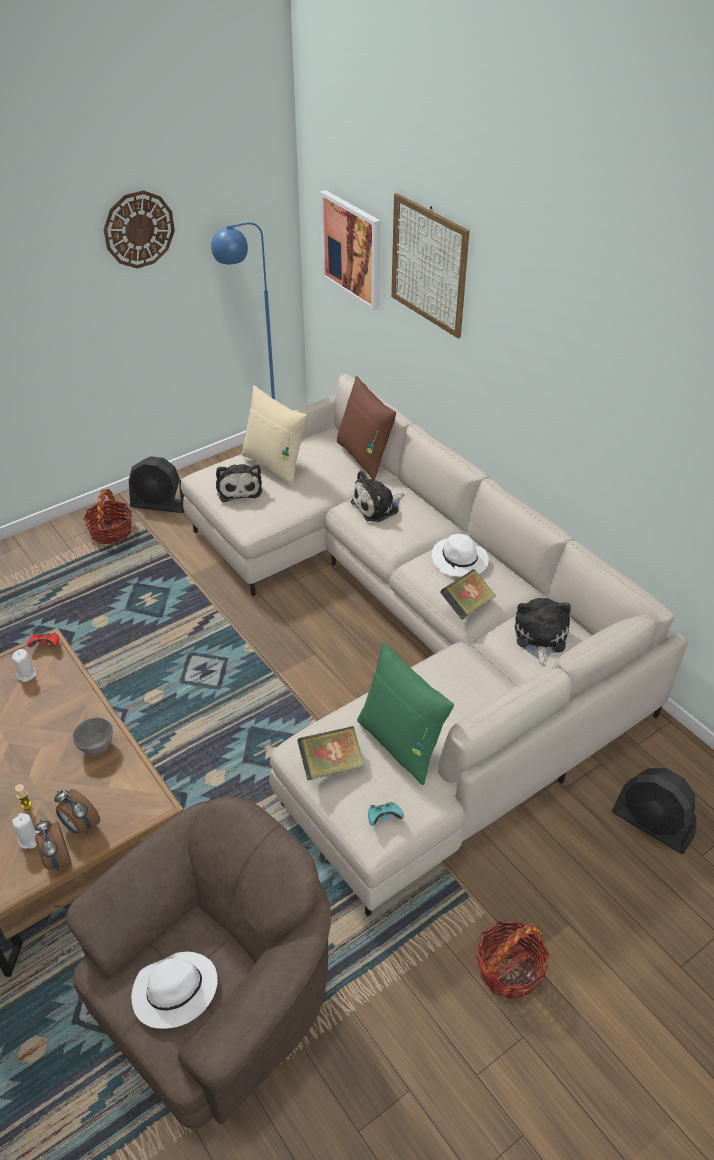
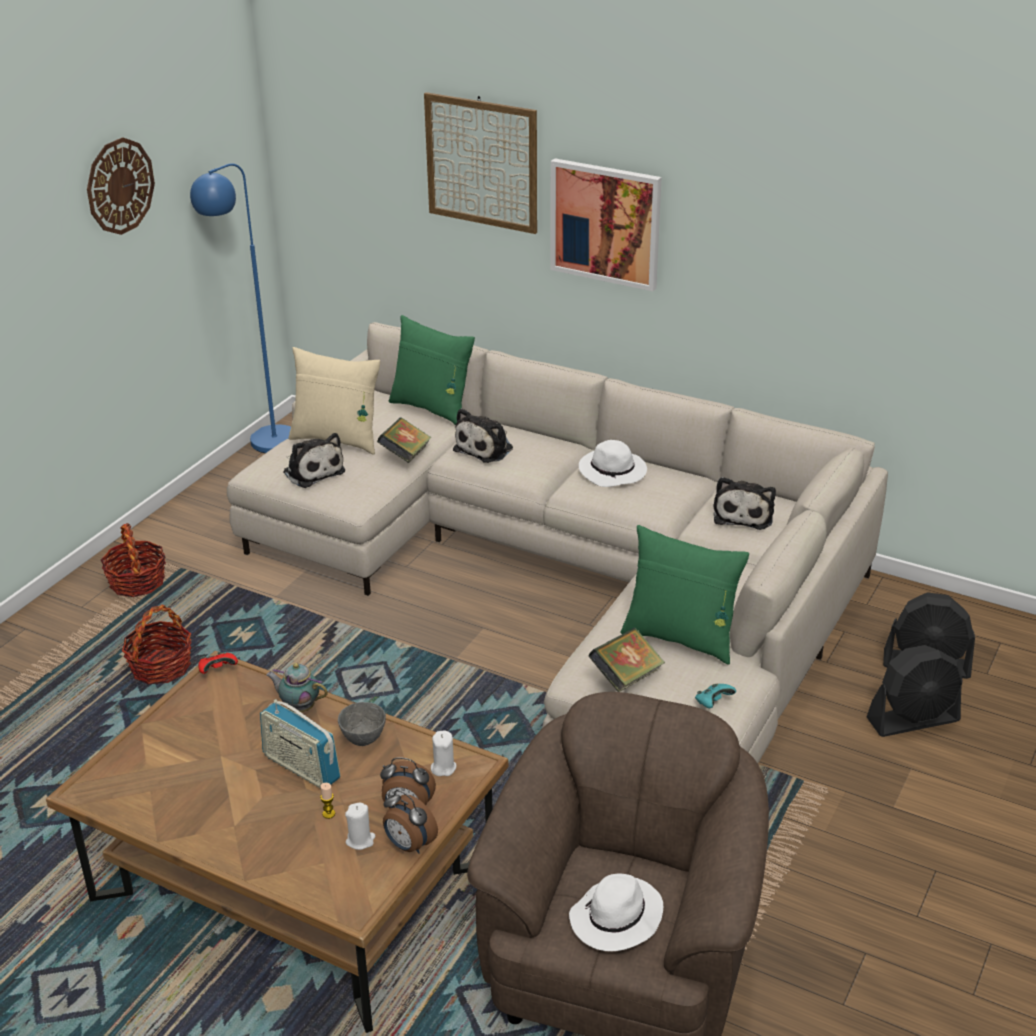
camera: 25 degrees left, 10 degrees down
white candle [12,649,36,682] -> white candle moved to [431,731,457,776]
black fan [129,456,185,513] -> black fan moved to [867,645,962,737]
picture [320,190,380,311] -> picture moved to [550,158,662,291]
brown pillow [337,376,396,480] -> green pillow [389,315,475,425]
book [440,569,496,620] -> book moved to [377,418,431,463]
basket [476,921,550,1000] -> basket moved to [122,604,192,684]
plush toy [514,598,571,667] -> plush toy turned 150 degrees counterclockwise [713,477,776,530]
none -> radio [260,699,340,789]
none -> teapot [266,663,328,712]

